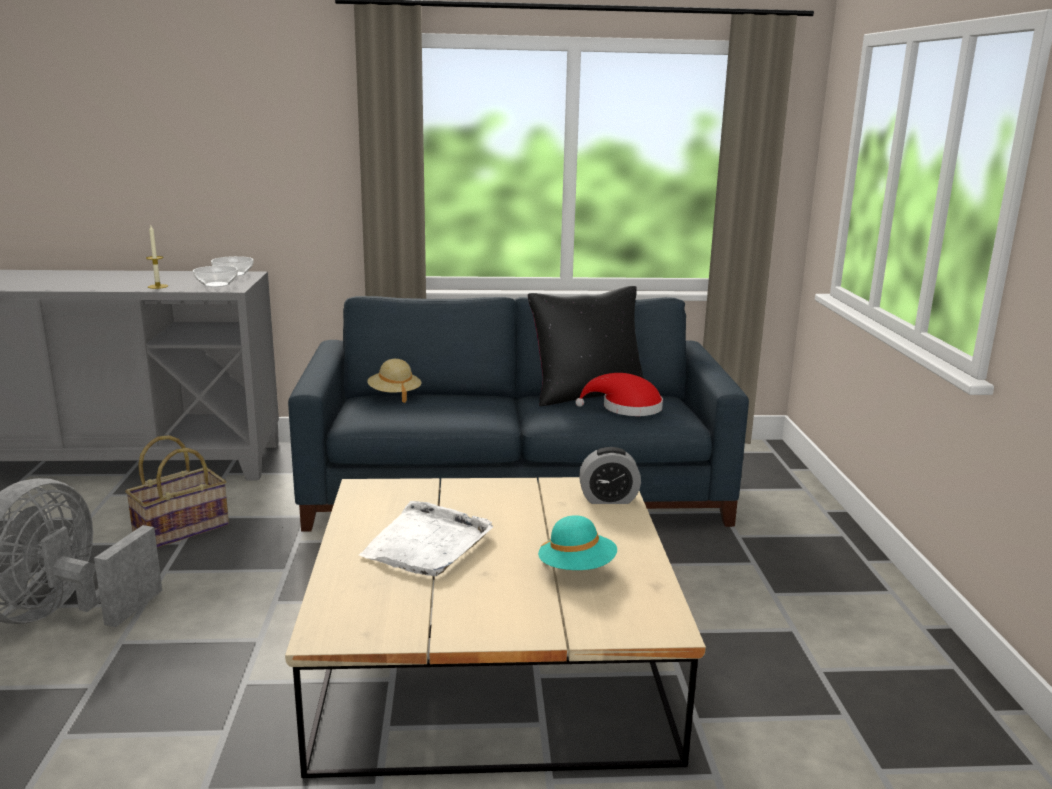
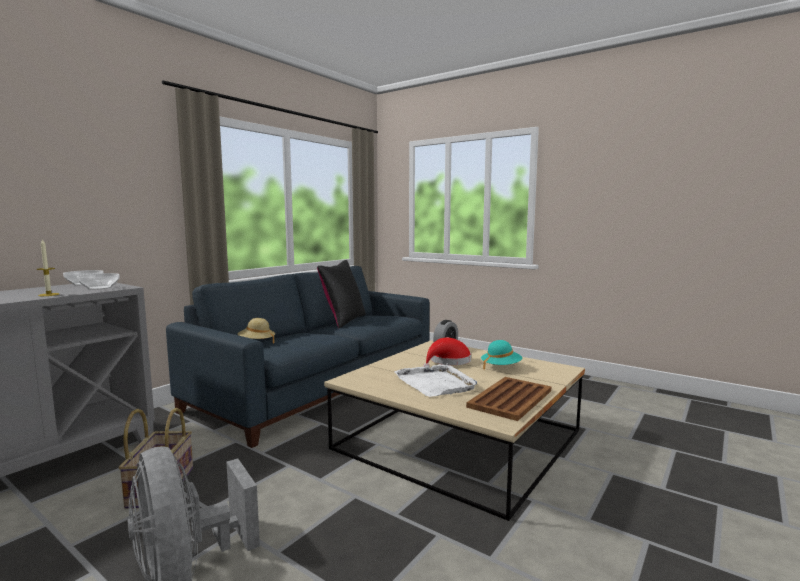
camera: 50 degrees left, 10 degrees down
red hat [575,373,663,416] -> red hat moved to [423,337,471,368]
none -> brown tray [466,377,551,421]

